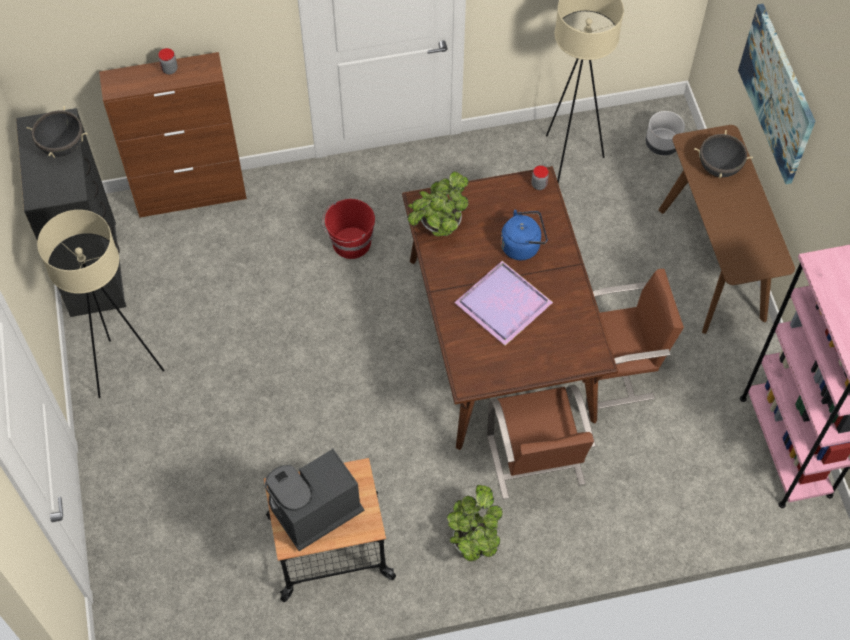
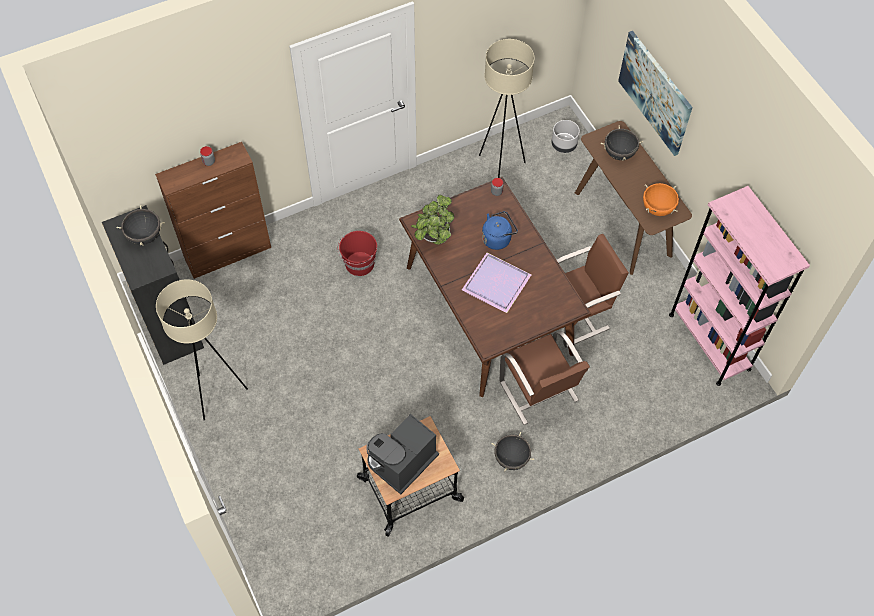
camera: 15 degrees left, 0 degrees up
potted plant [447,485,503,561] -> black cooking pot [491,432,535,471]
none -> orange cooking pot [643,183,679,216]

